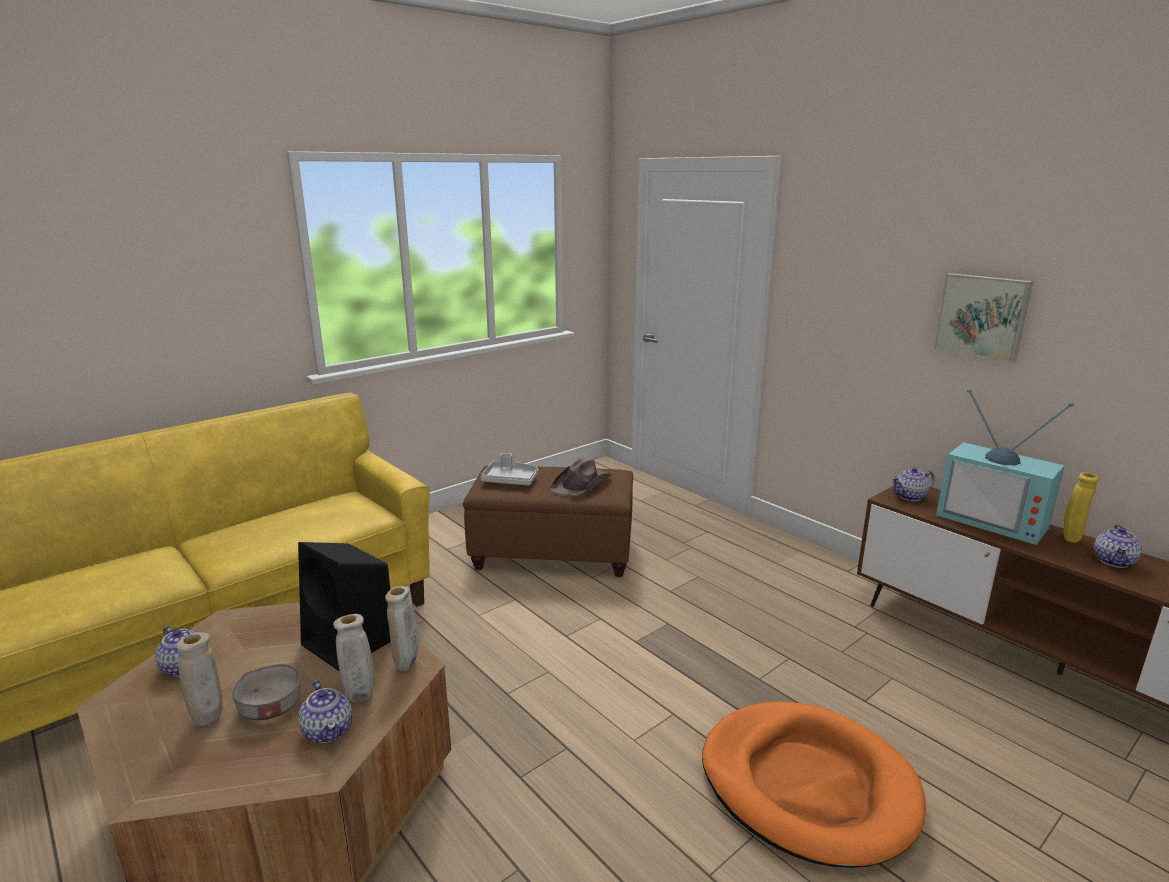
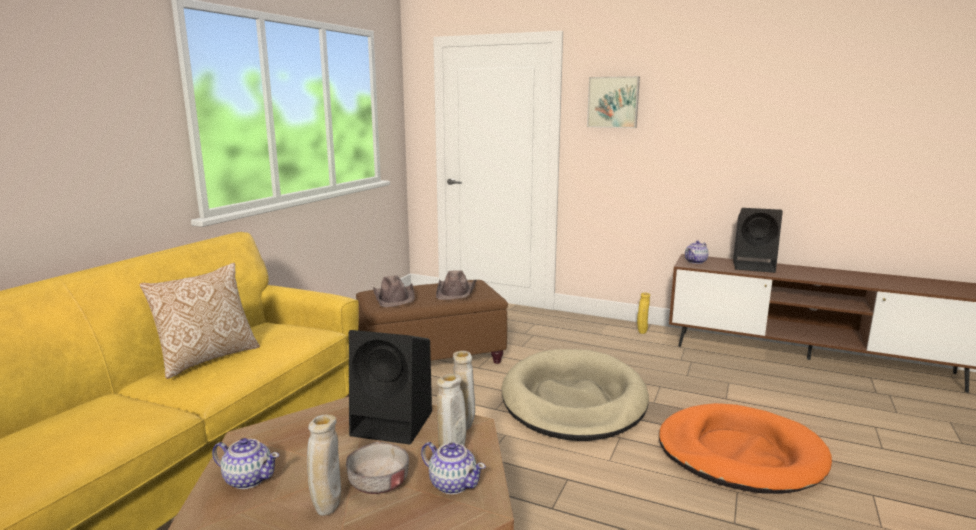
camera: 25 degrees left, 5 degrees down
grey tray [480,453,538,485] -> brown hat [373,275,415,307]
picture [933,273,1033,363] -> picture moved to [587,76,640,128]
television [936,388,1074,545] -> black speaker [733,208,783,273]
yellow vase [1063,472,1099,543] -> yellow vase moved to [637,293,650,334]
teapot [1094,525,1142,568] -> none
none -> pillow [139,263,260,379]
none -> beige dog bed [502,349,649,441]

